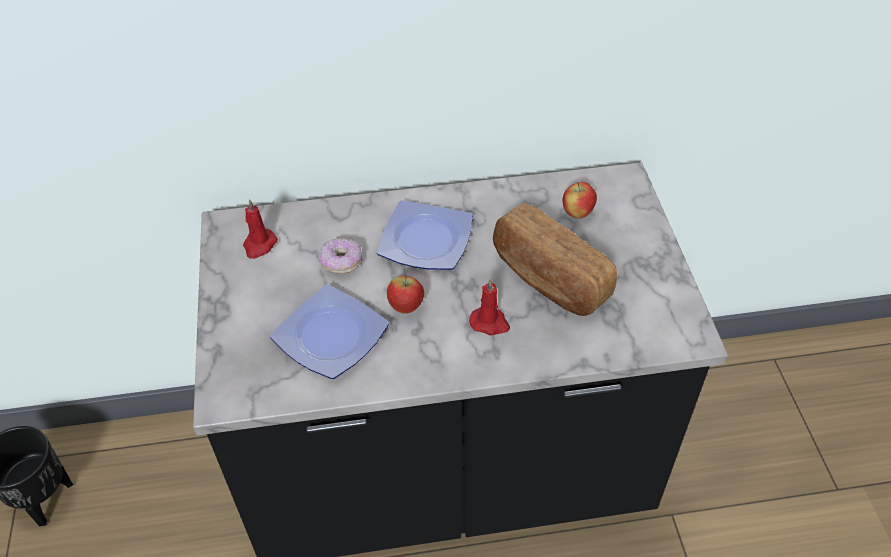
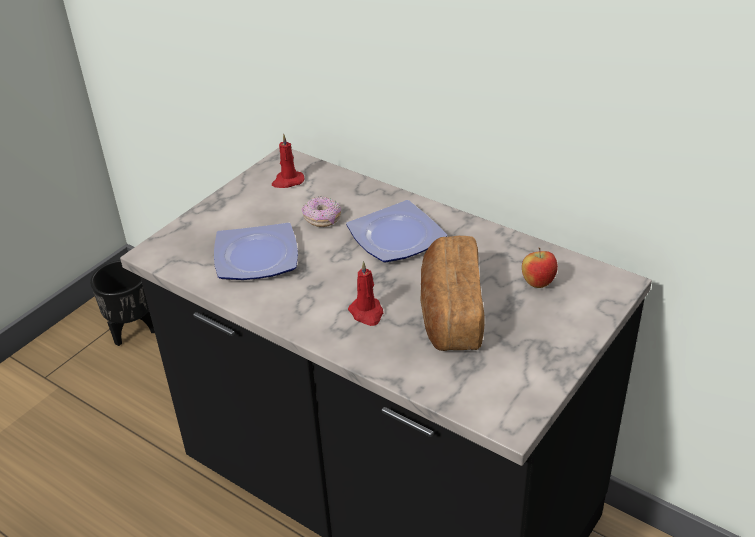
camera: 45 degrees right, 10 degrees down
apple [387,275,424,314] -> none

